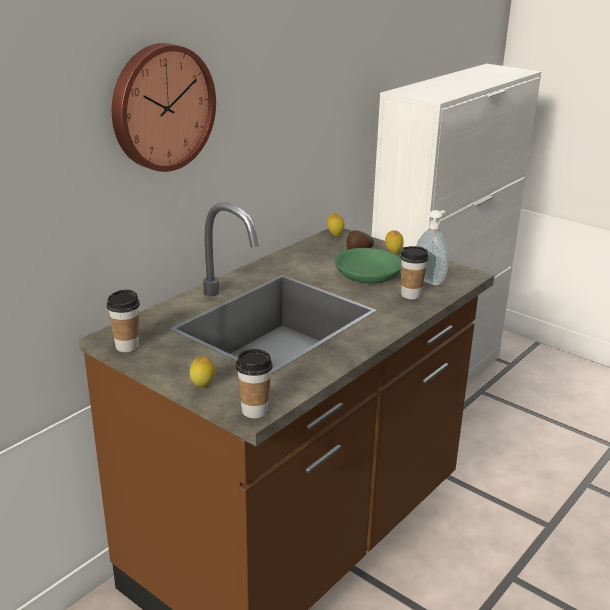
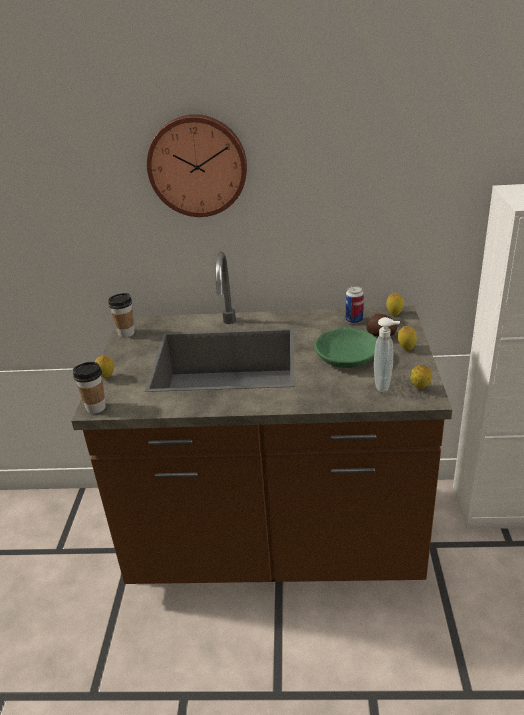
camera: 55 degrees right, 5 degrees up
cup [400,246,429,299] -> none
none -> can [346,286,364,324]
none -> lemon [410,365,432,389]

